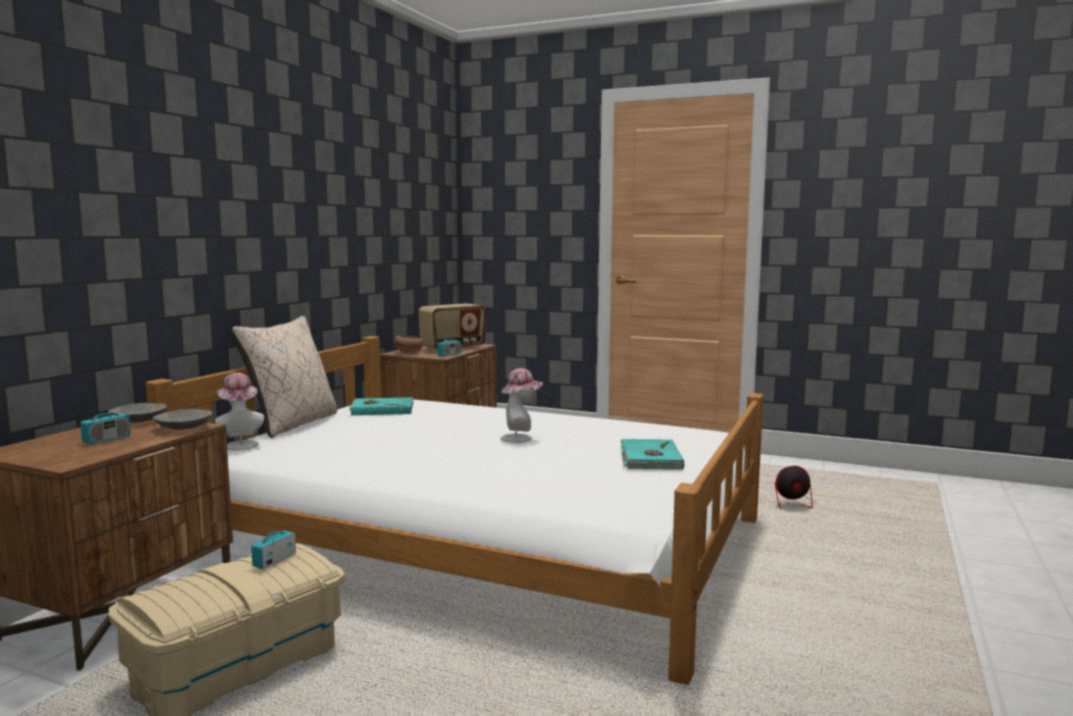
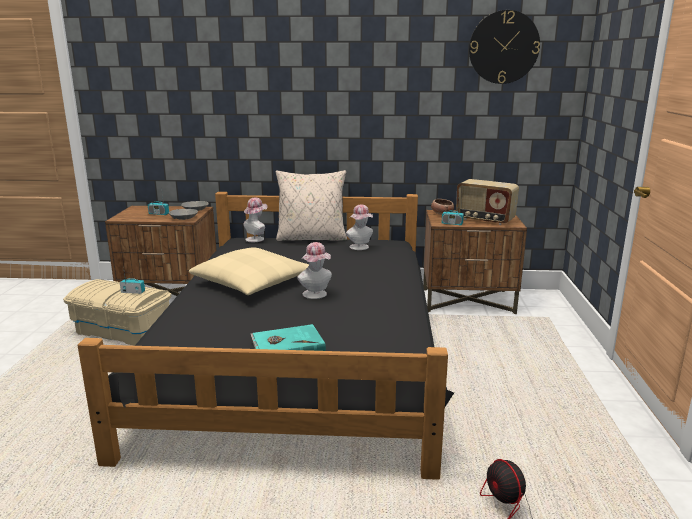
camera: 70 degrees right, 10 degrees up
white bed [146,336,763,685] -> black bed [78,192,454,480]
turquoise book [349,397,414,415] -> hat [346,204,373,250]
none -> beige pillow [189,247,309,295]
none -> wall clock [469,10,540,84]

